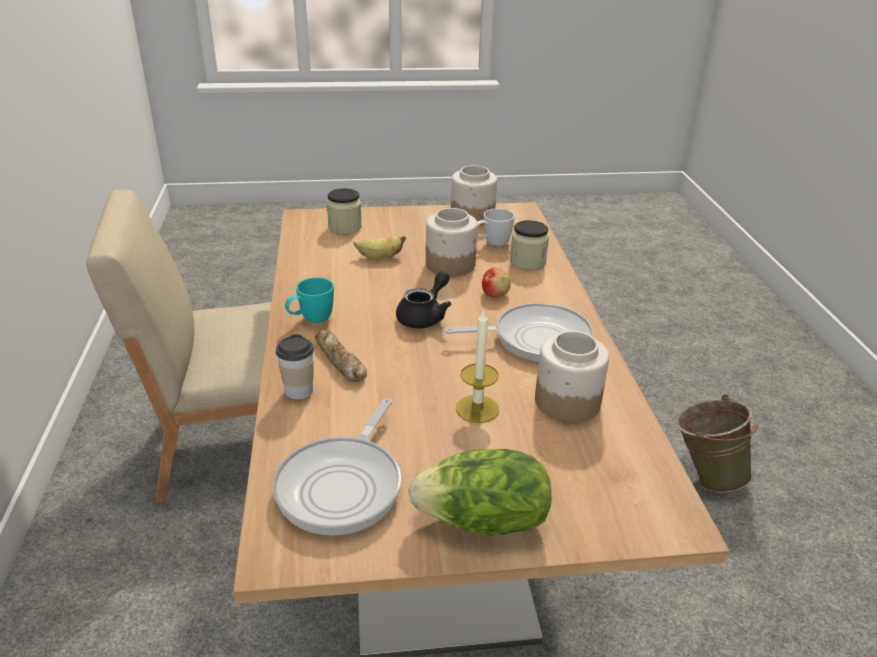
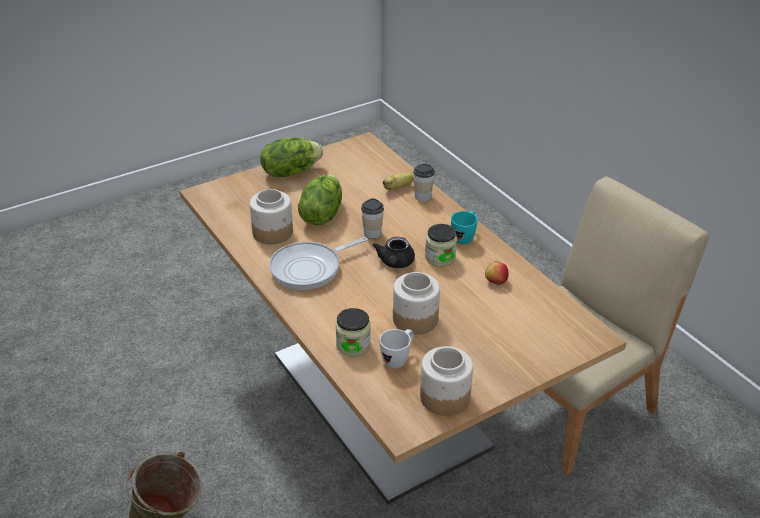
camera: 155 degrees right, 5 degrees up
frying pan [273,398,401,535] -> none
bread [315,329,367,382] -> none
jar [327,188,362,234] -> jar moved to [425,224,457,267]
banana [354,235,406,259] -> banana moved to [383,173,414,190]
candle [456,309,499,423] -> lettuce [298,175,342,225]
apple [482,268,511,297] -> apple moved to [485,261,509,285]
none -> cup [361,198,384,239]

